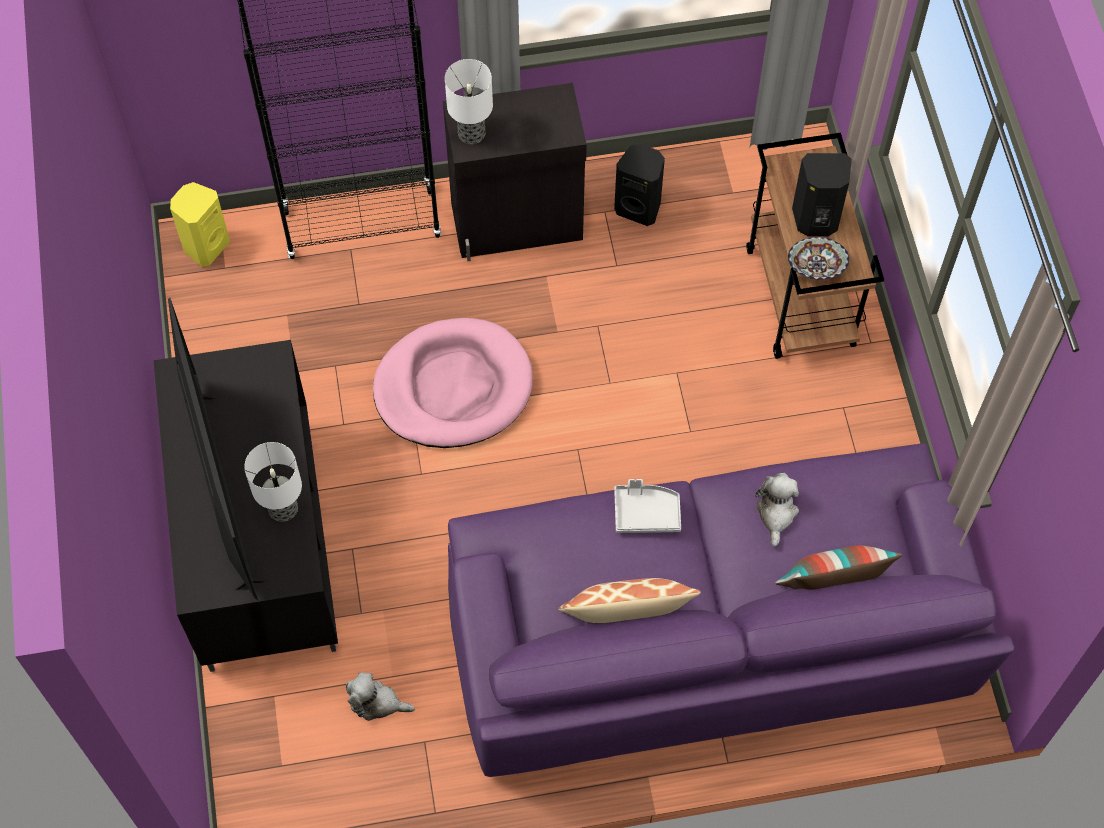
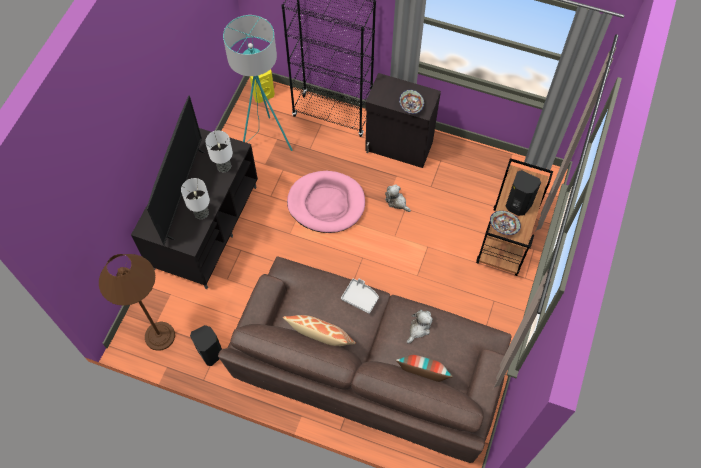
camera: 30 degrees right, 0 degrees up
plush toy [346,672,415,721] -> plush toy moved to [385,184,411,212]
table lamp [445,59,493,144] -> table lamp moved to [205,131,233,172]
purple sofa [448,443,1015,777] -> brown sofa [218,256,511,463]
black speaker [614,144,665,226] -> black speaker moved to [190,325,222,366]
none -> brown floor lamp [99,254,175,351]
none -> turquoise floor lamp [223,15,293,151]
none -> bowl [399,89,424,114]

